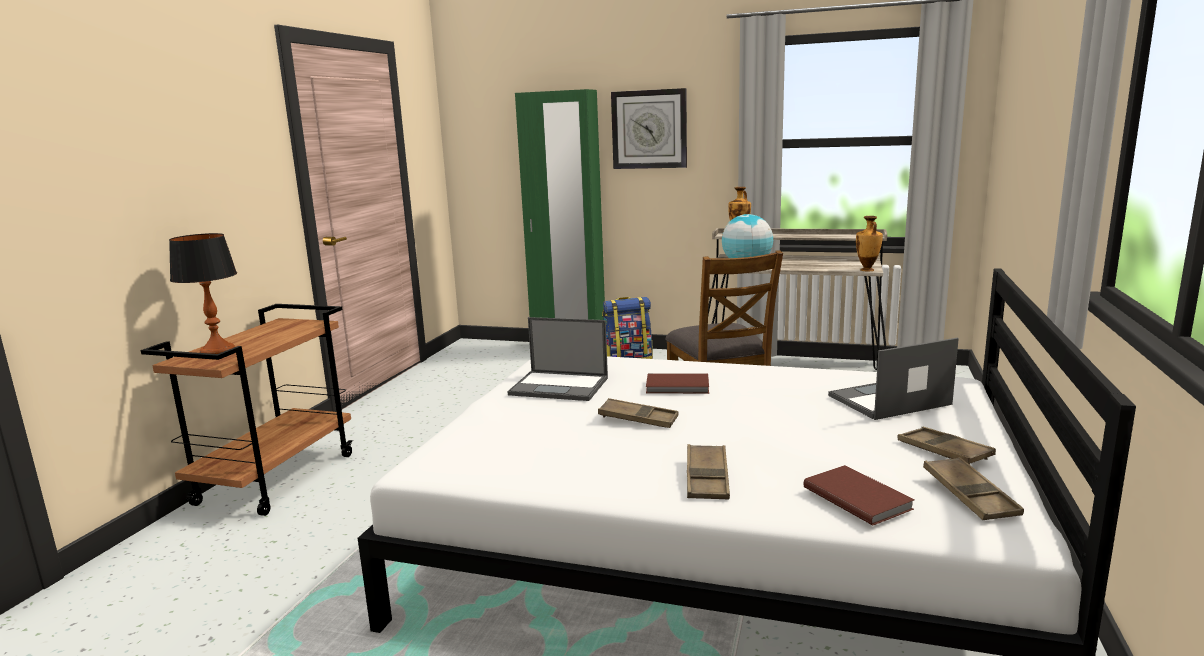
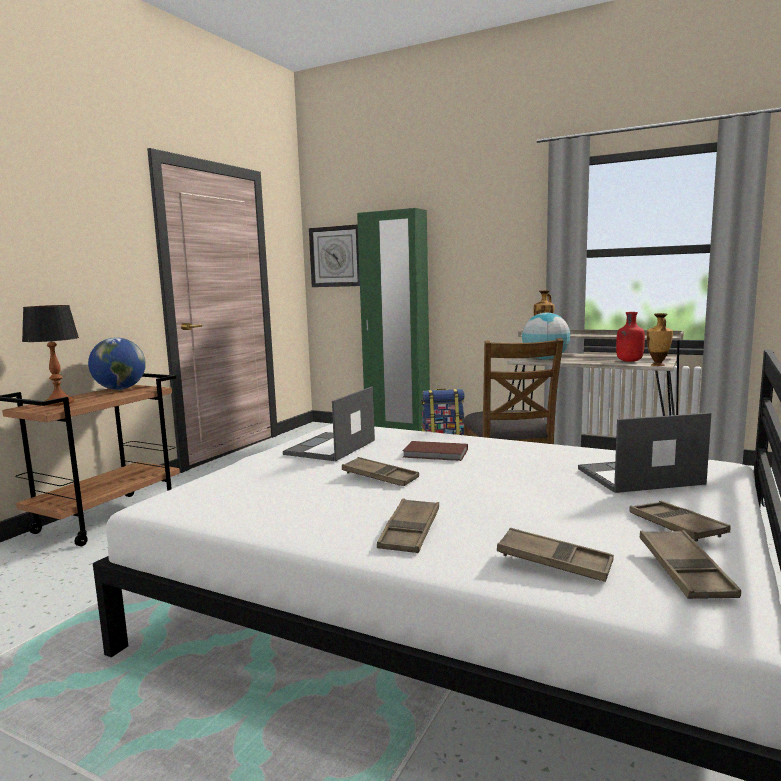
camera: 10 degrees right, 5 degrees down
laptop [507,317,608,401] -> laptop turned 90 degrees clockwise [283,386,375,461]
wall clock [611,88,687,169] -> wall clock moved to [309,224,360,287]
brown book [803,465,915,526] -> brown tray [497,528,614,582]
none -> globe [88,337,146,390]
none -> red bottle [616,312,645,362]

